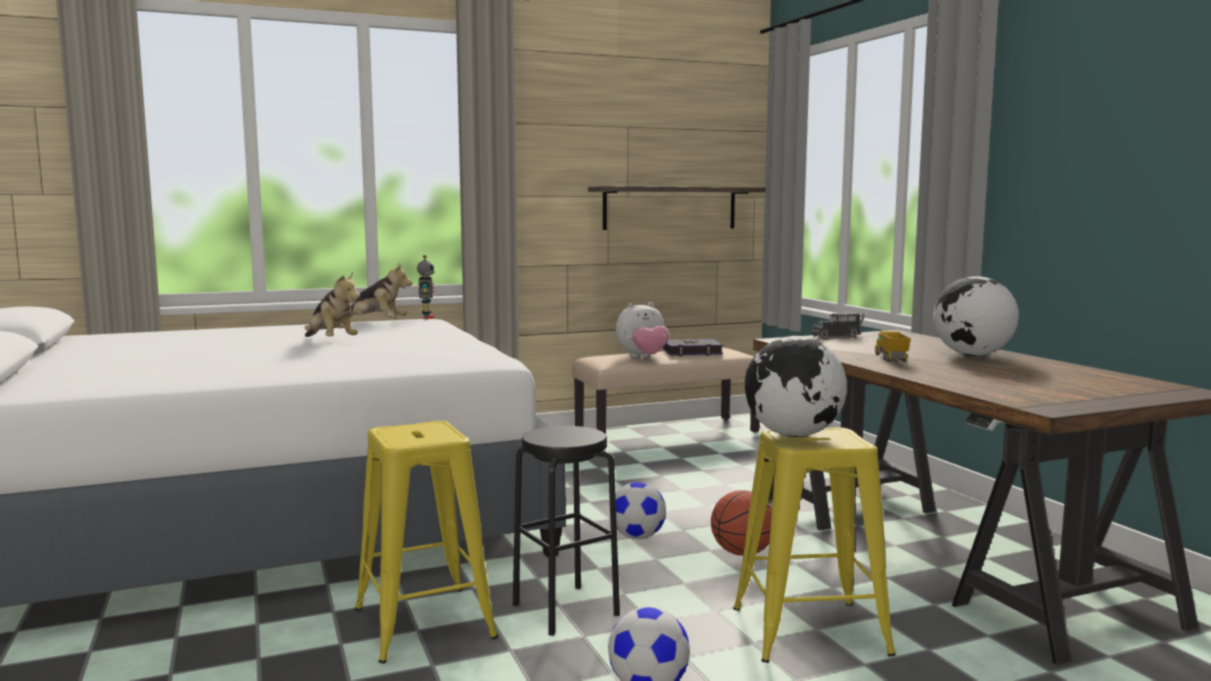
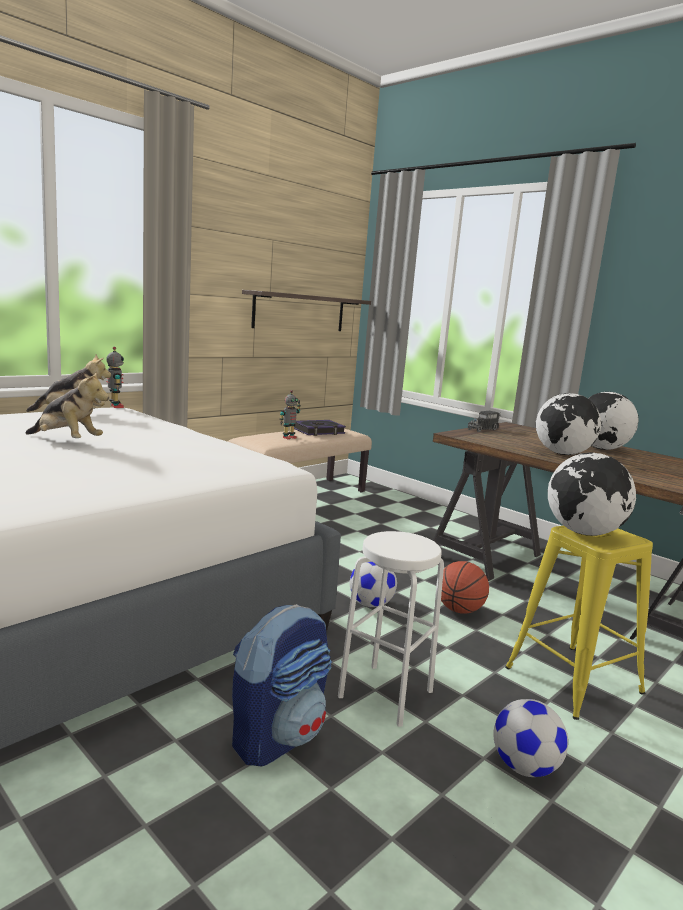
camera: 25 degrees left, 5 degrees up
yellow stool [355,421,498,664] -> backpack [232,604,332,766]
black stool [513,426,620,636] -> white stool [338,531,444,727]
plush toy [615,302,669,358] -> toy robot [280,390,301,439]
toy truck [875,331,911,362] -> globe [536,393,601,455]

